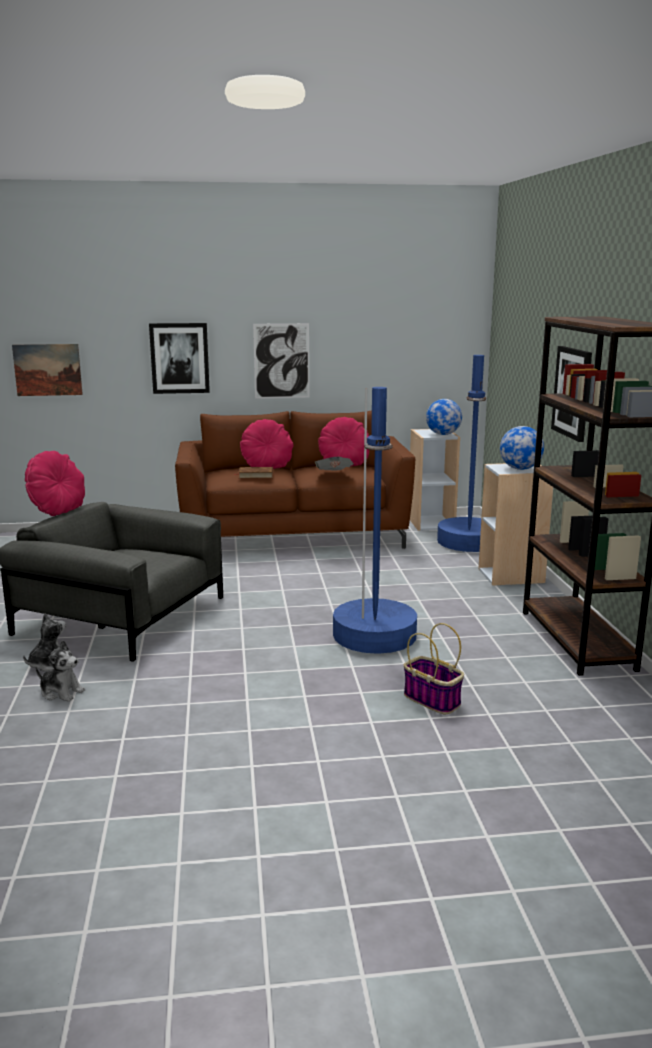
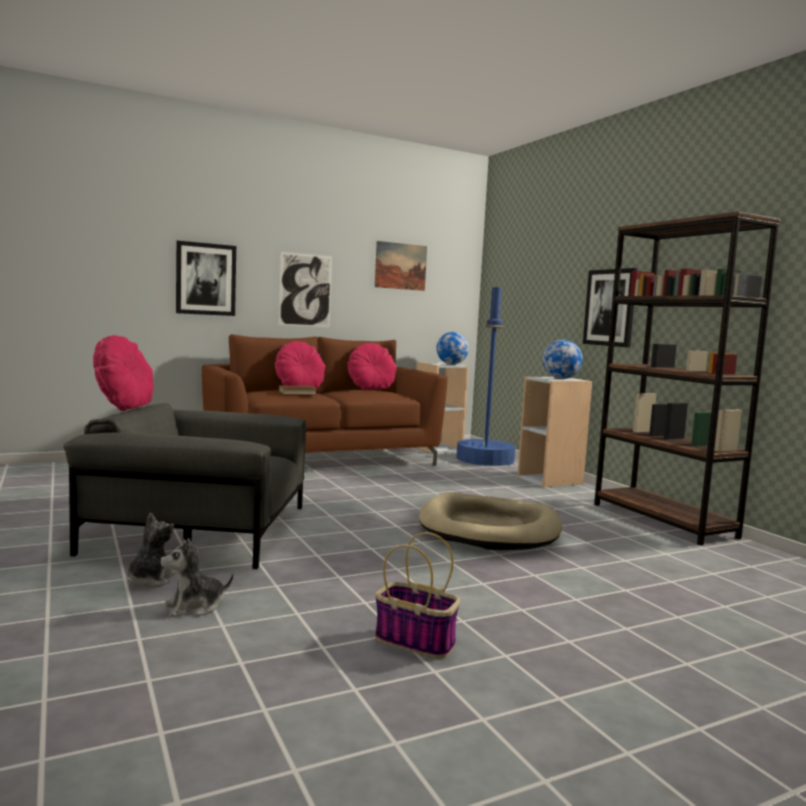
camera: 20 degrees left, 10 degrees down
picture [12,344,83,396] -> picture moved to [375,241,427,291]
plush toy [36,641,85,702] -> plush toy turned 150 degrees clockwise [160,538,234,617]
newspaper [315,457,354,471] -> none
blue floor lamp [333,387,417,654] -> beige dog bed [419,492,562,550]
basket [404,623,464,714] -> basket moved to [375,532,460,659]

